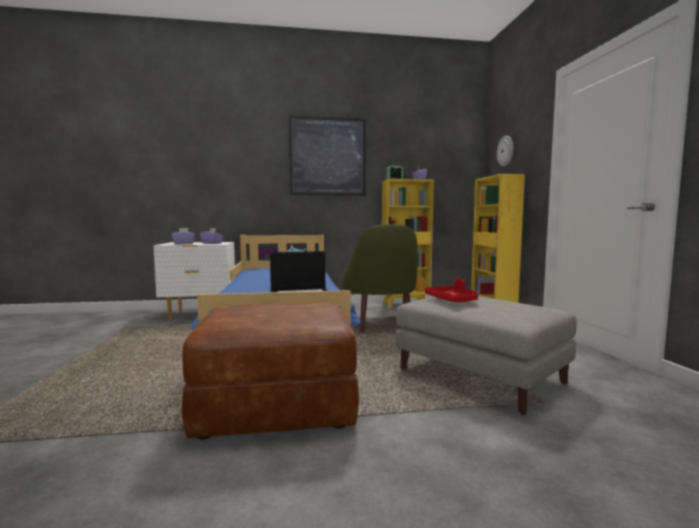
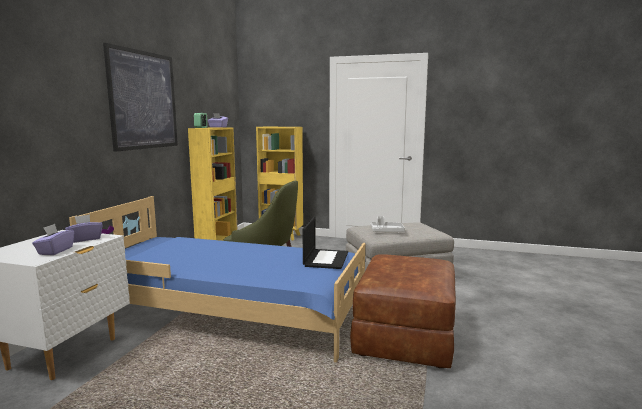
camera: 65 degrees left, 5 degrees up
red tray [425,279,478,302] -> grey tray [371,216,405,233]
wall clock [497,136,513,167] -> none

